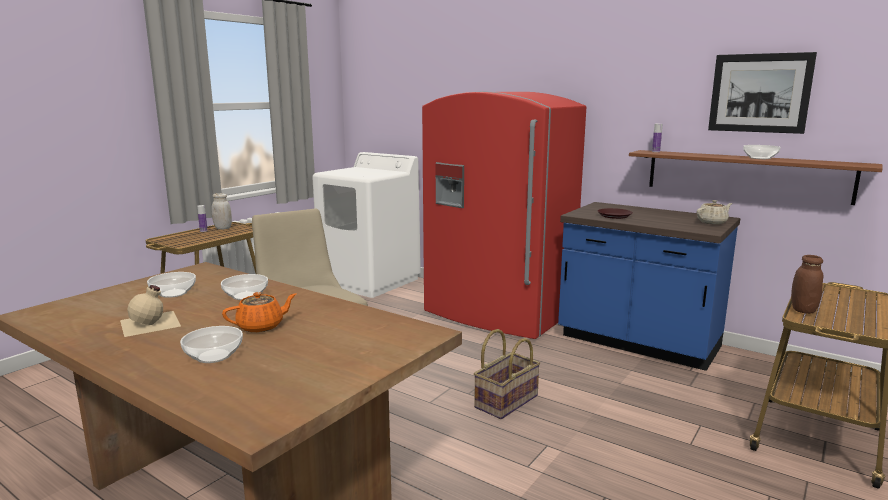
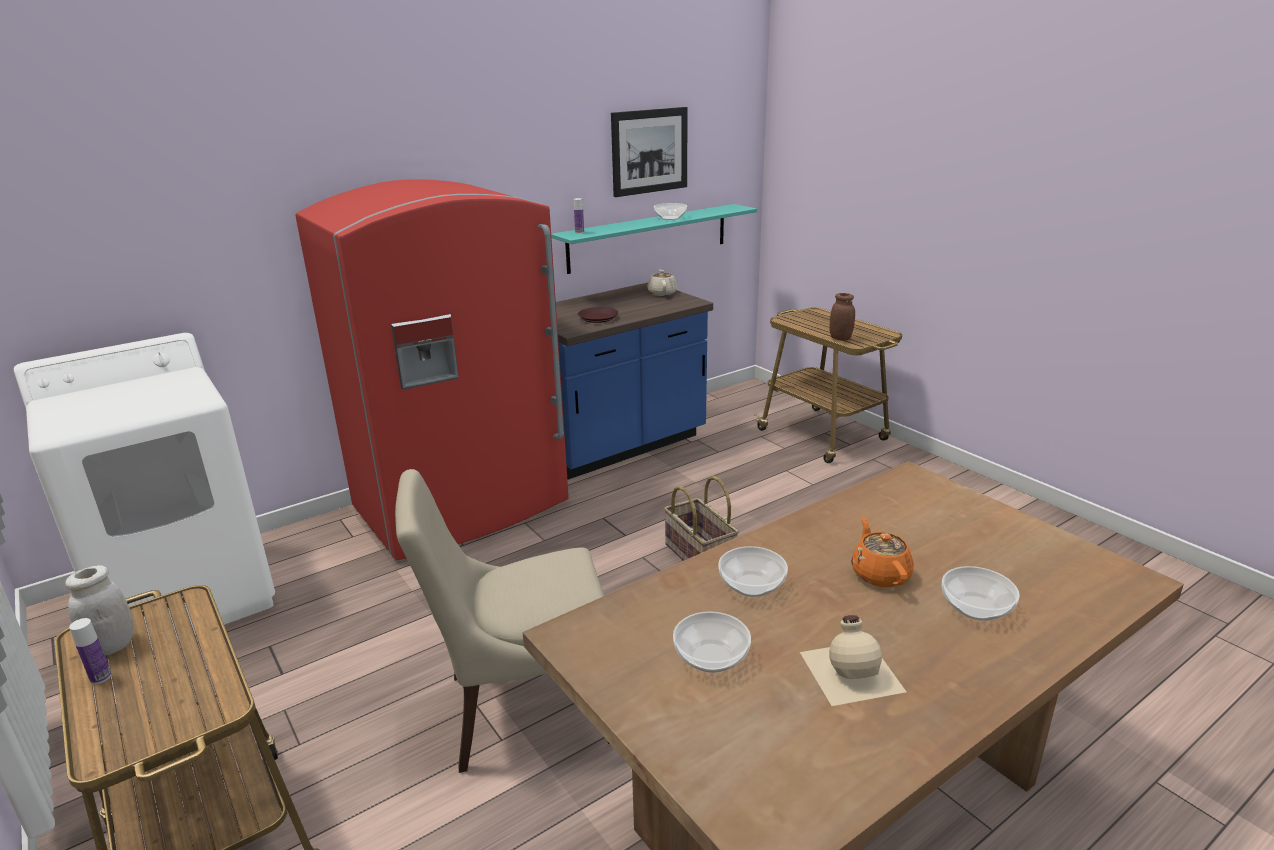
camera: 70 degrees left, 10 degrees up
brown shelf [629,150,883,205] -> turquoise shelf [551,204,757,274]

